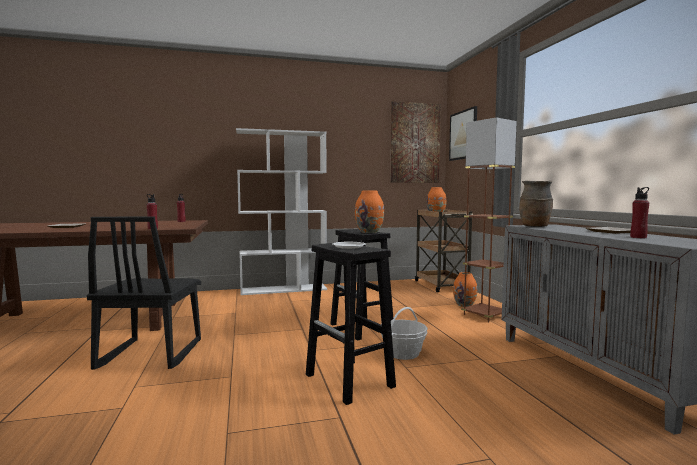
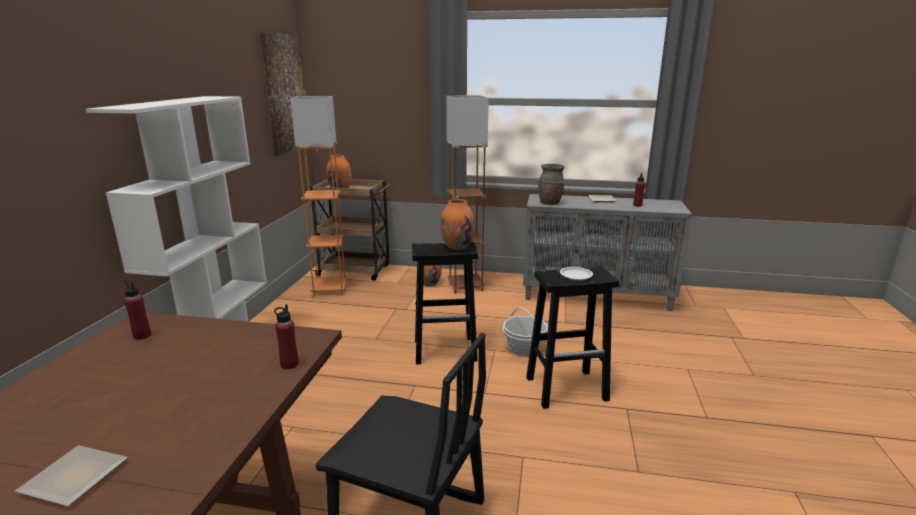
camera: 65 degrees left, 15 degrees up
picture [449,106,477,161] -> none
none -> orange floor lamp [290,96,347,296]

